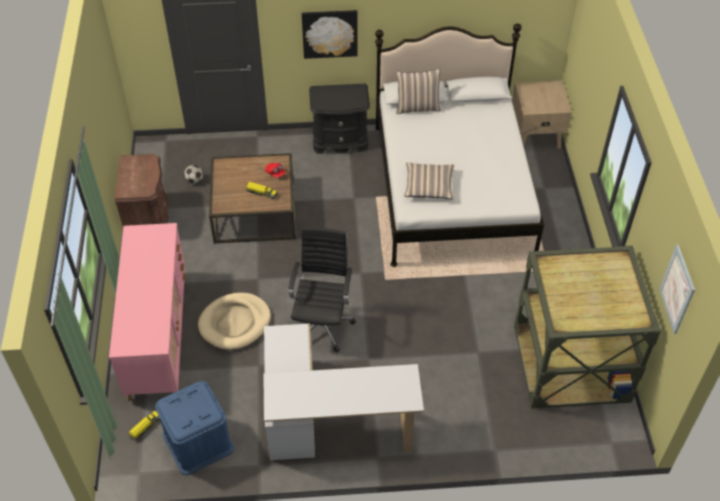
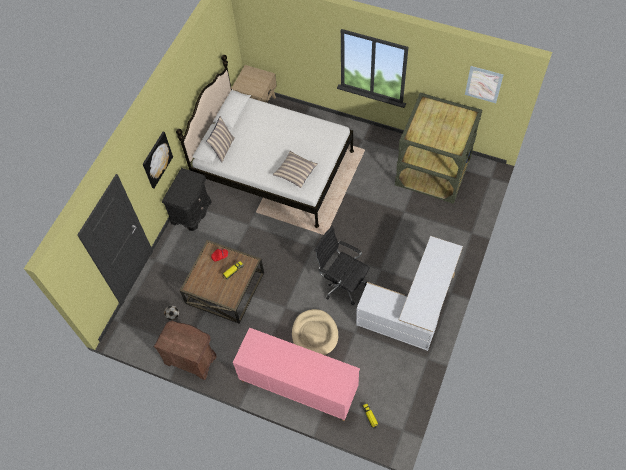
camera: 60 degrees left, 10 degrees up
blue storage box [155,381,234,475] -> none

